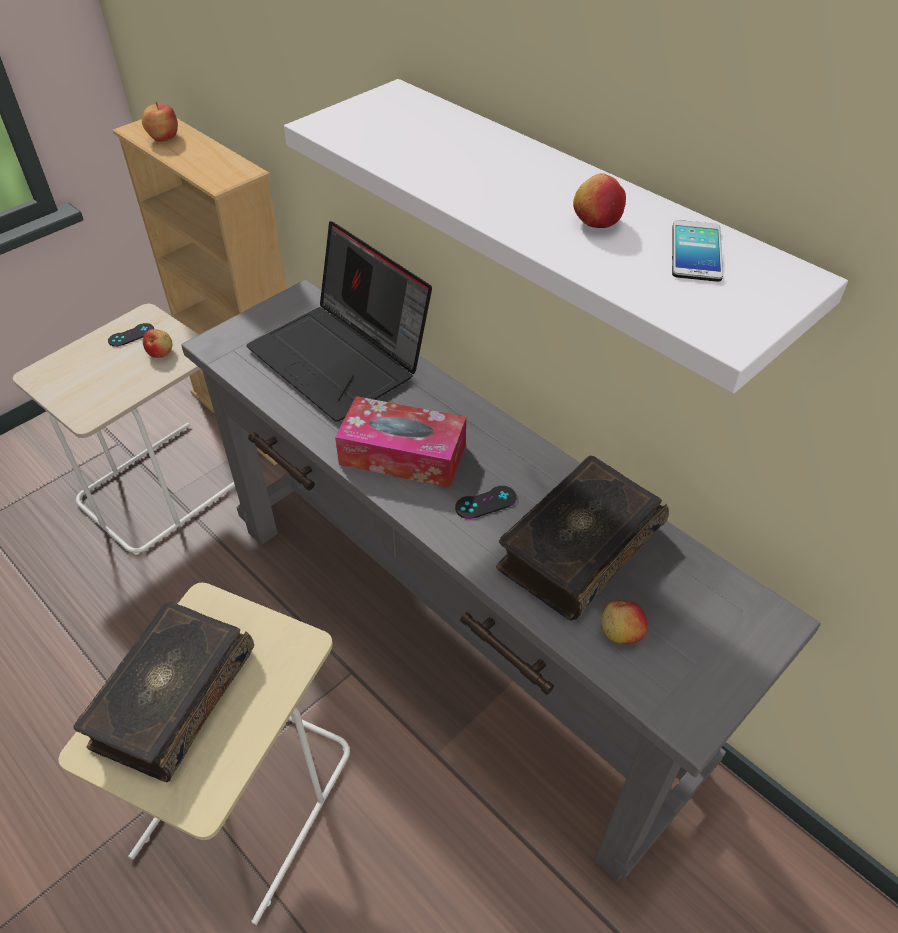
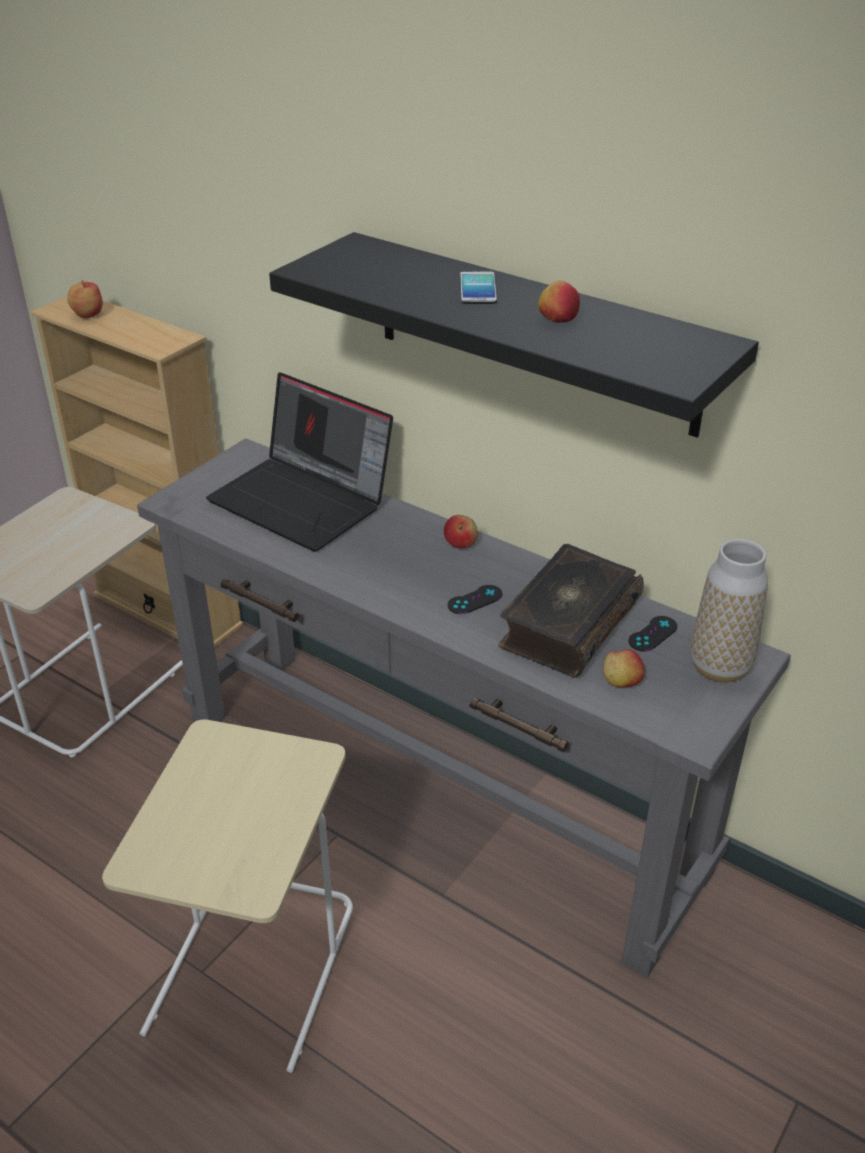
camera: 10 degrees left, 10 degrees down
book [73,601,254,782] -> none
black game controller [108,323,154,347] -> black game controller moved to [628,616,678,652]
apple [143,329,173,358] -> apple moved to [444,515,478,548]
white shelf [284,79,848,394] -> black shelf [269,232,759,437]
tissue box [335,396,466,488] -> none
phone [672,220,723,282] -> phone moved to [460,271,497,304]
none -> vase [690,539,768,683]

